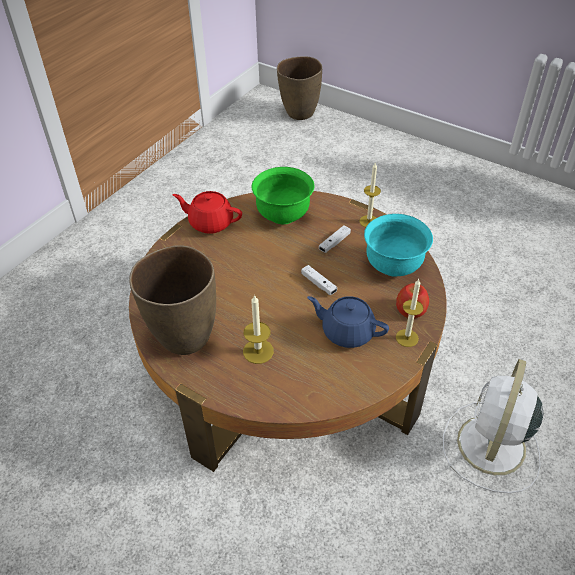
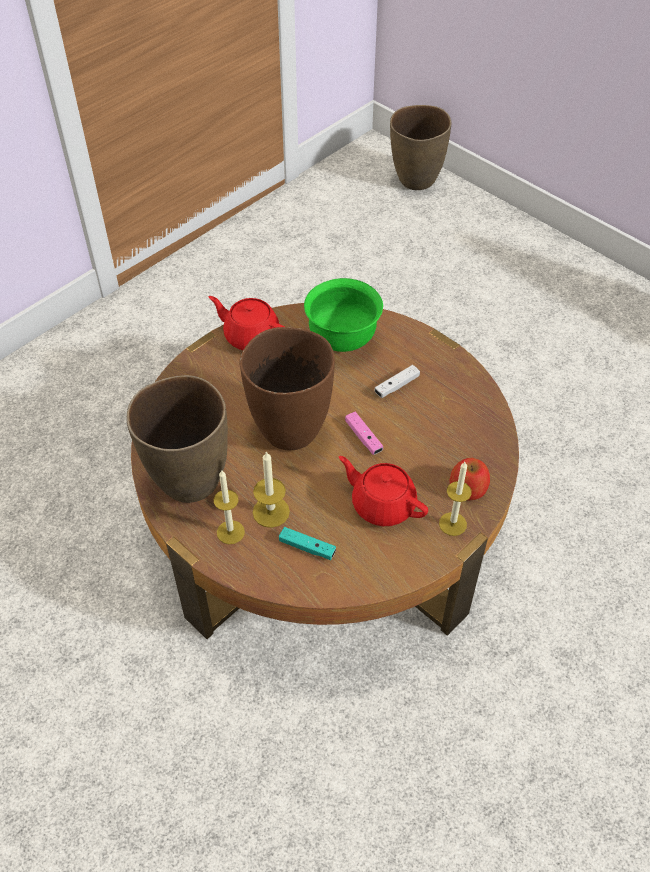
camera: 10 degrees right, 5 degrees up
white game controller [301,265,337,295] -> pink game controller [345,412,383,455]
blue teapot [307,296,389,348] -> red teapot [339,456,428,526]
candle [360,163,381,227] -> candle moved to [214,470,245,544]
turquoise bowl [364,214,433,277] -> none
white fan [443,359,544,493] -> none
none -> brown vase [239,327,335,451]
none -> turquoise game controller [279,527,336,560]

